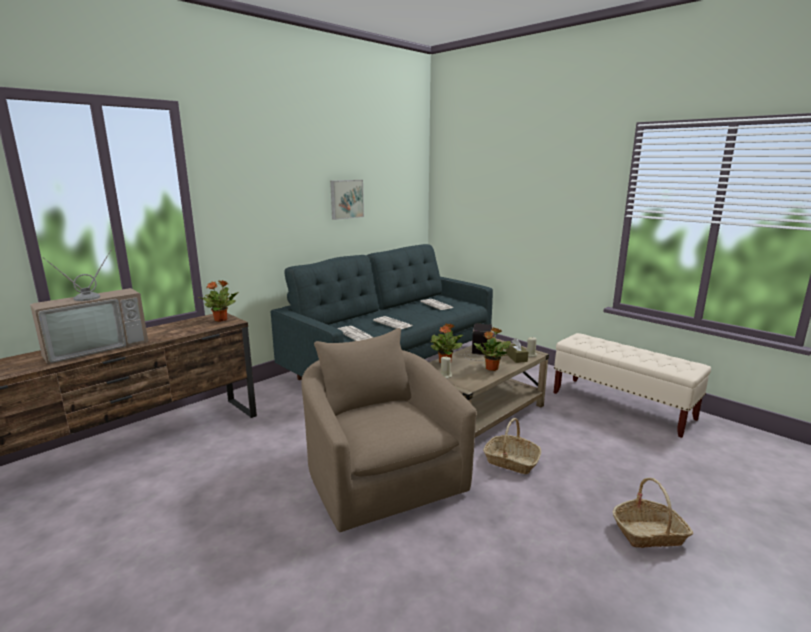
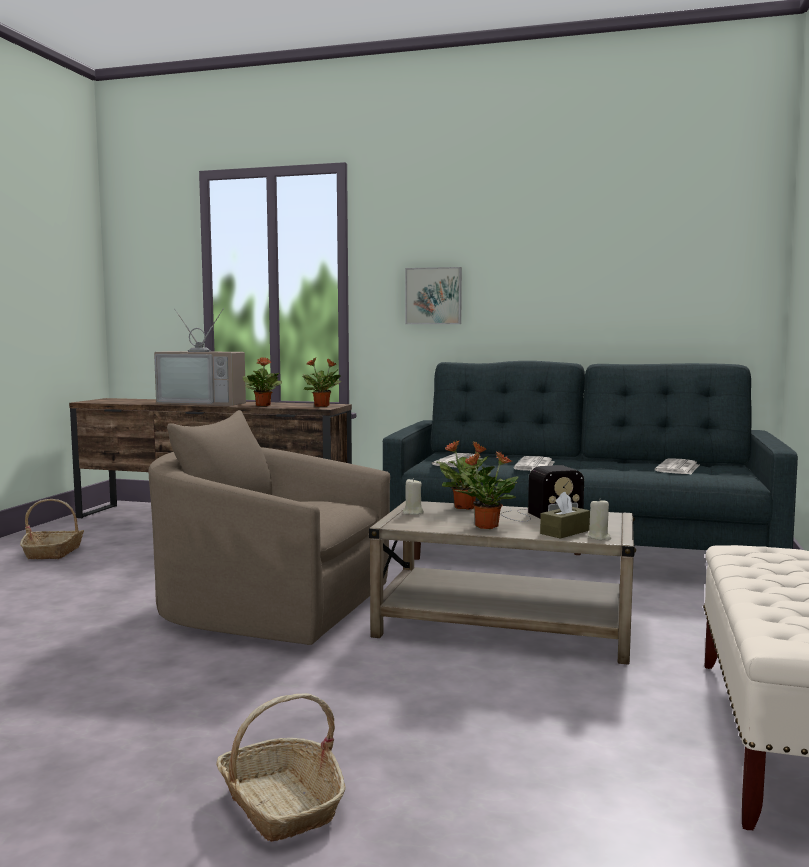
camera: 60 degrees right, 10 degrees down
beige armchair [302,328,477,532] -> beige armchair turned 105 degrees counterclockwise [149,410,390,645]
picture [330,180,364,220] -> picture moved to [405,267,462,324]
basket [483,418,541,474] -> basket moved to [20,499,84,559]
none -> potted plant [243,357,282,406]

